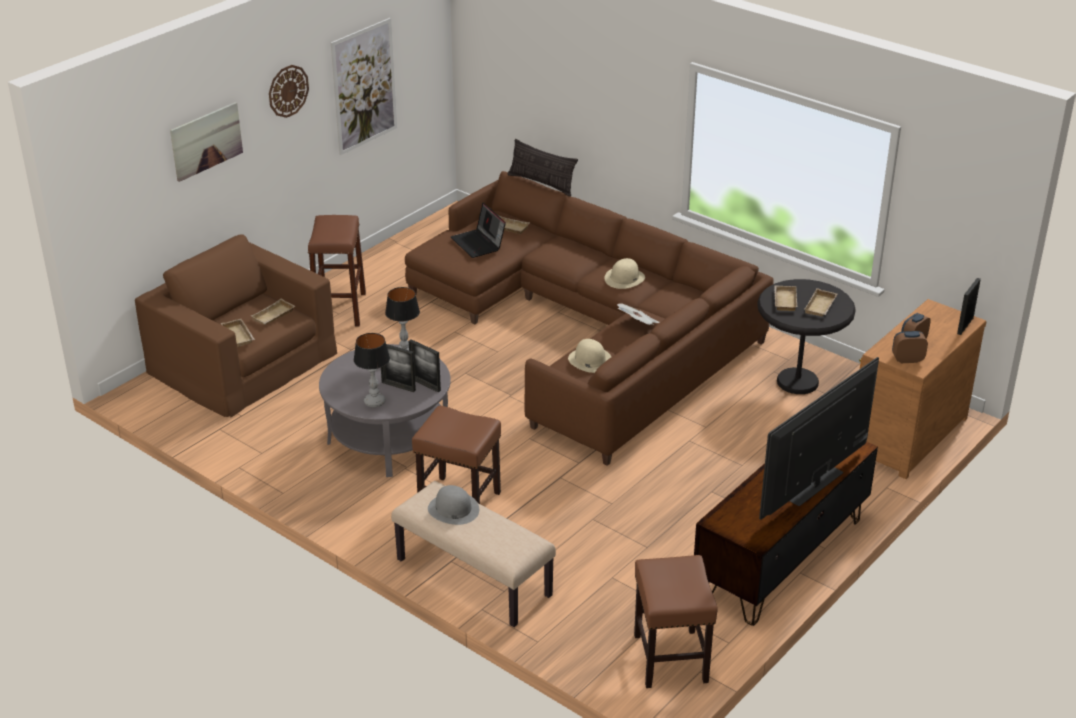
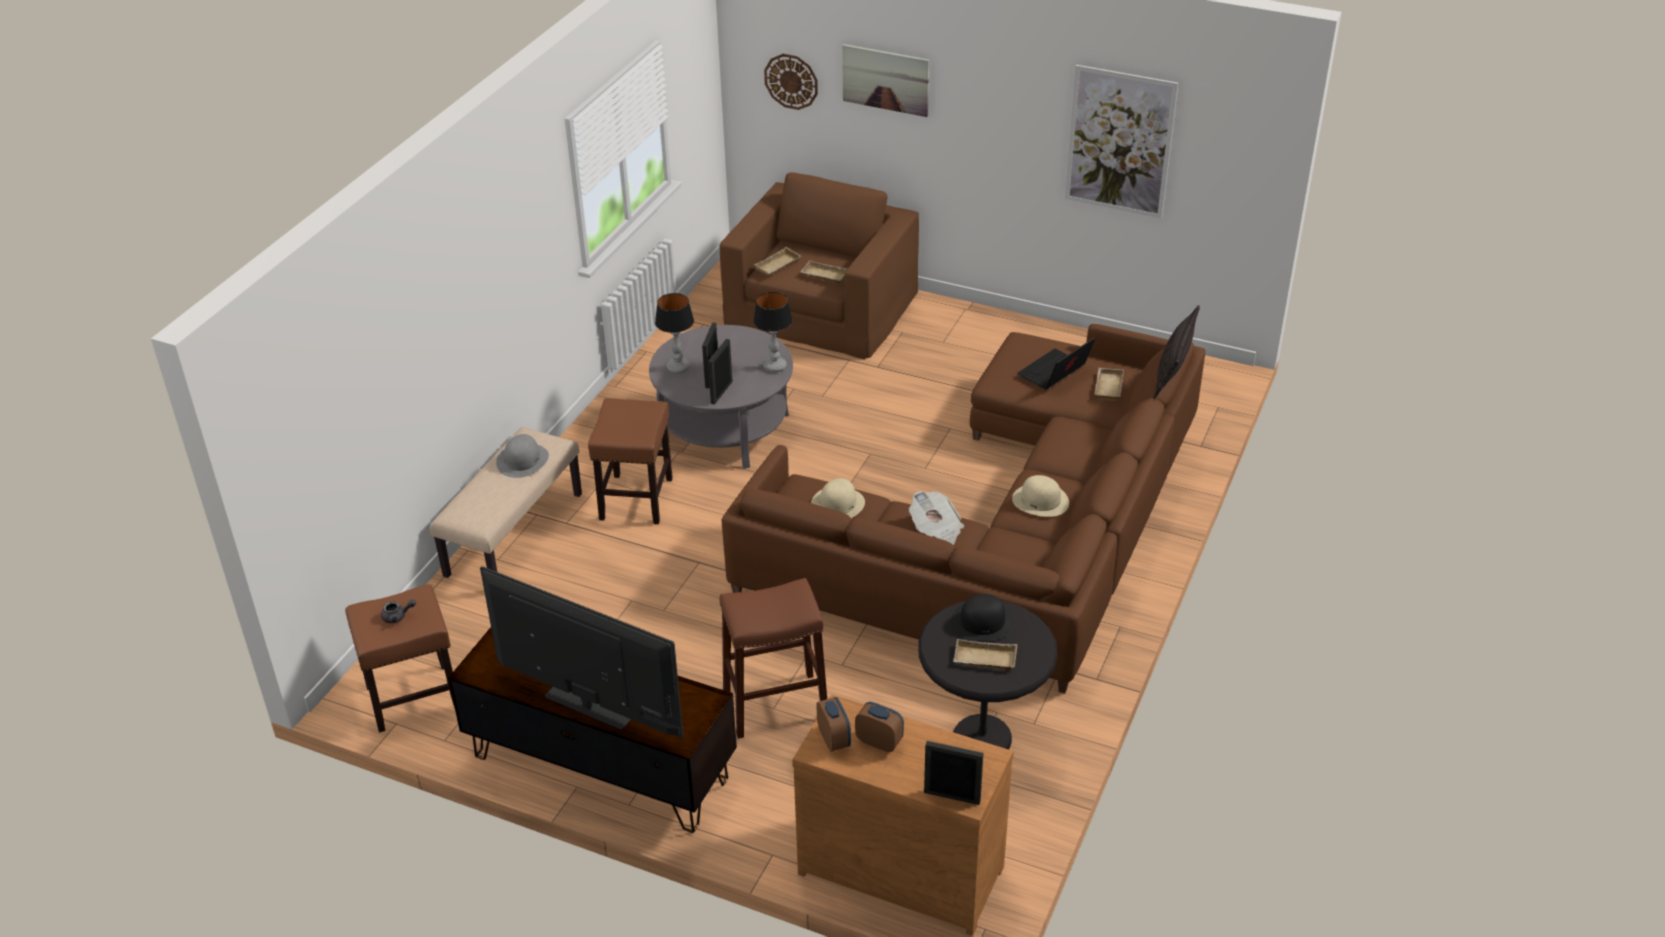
camera: 75 degrees right, 5 degrees up
wall clock [269,65,309,118] -> wall clock moved to [764,54,818,110]
brown stool [308,215,366,326] -> brown stool moved to [719,578,827,739]
beige tray [774,286,798,311] -> black hat [950,594,1015,641]
none -> grey teapot [381,599,416,623]

